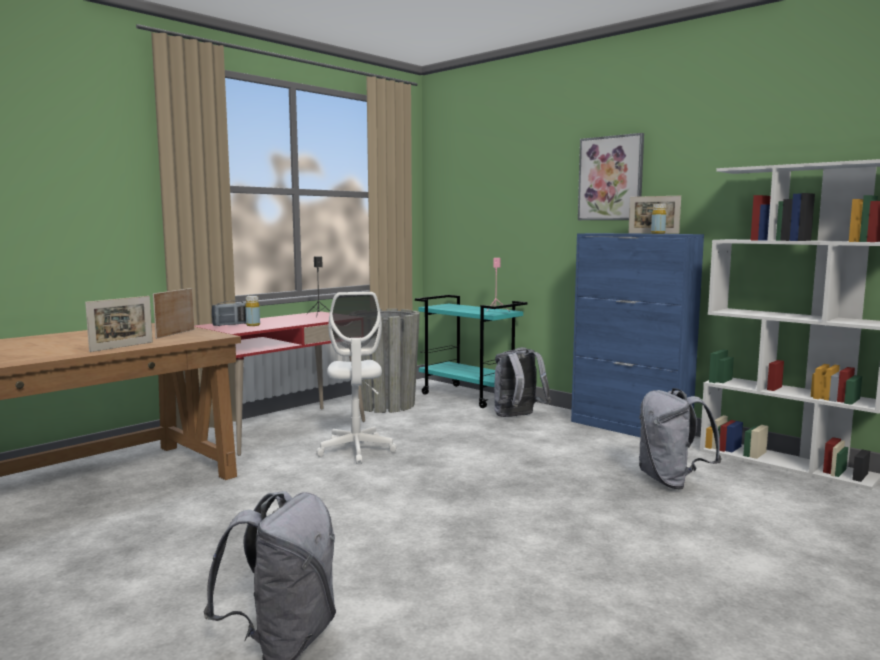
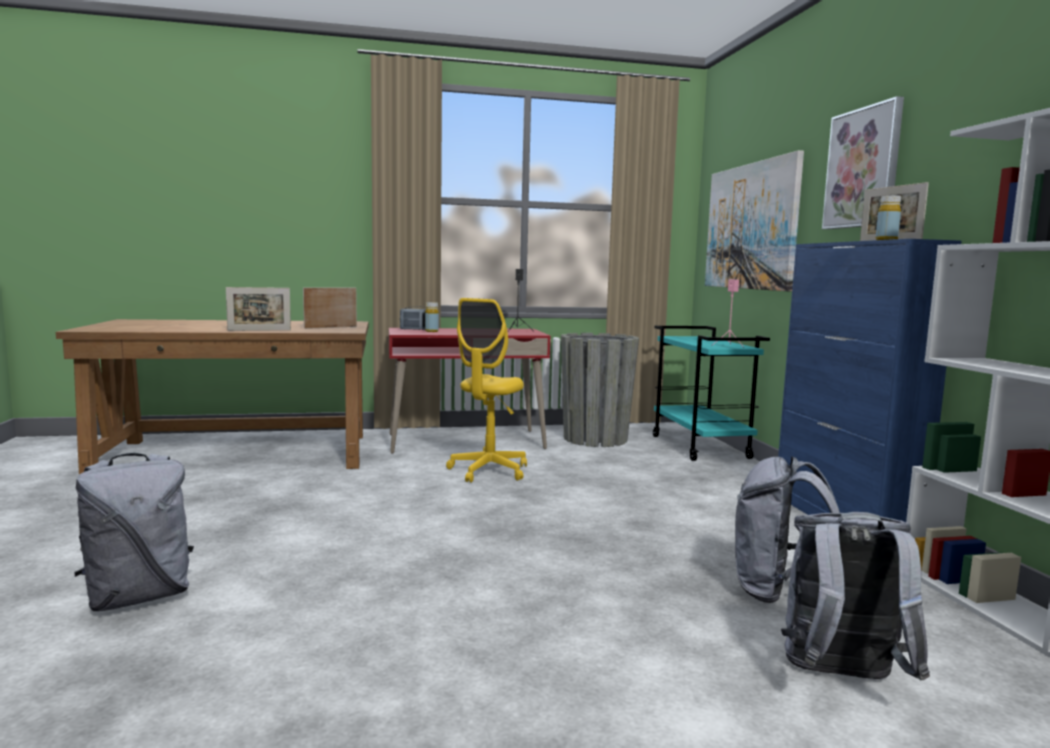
camera: 35 degrees right, 0 degrees up
white office chair [316,292,397,464] -> yellow office chair [446,298,527,483]
grey backpack [494,347,551,417] -> grey backpack moved to [781,512,930,680]
none -> picture [705,150,804,291]

